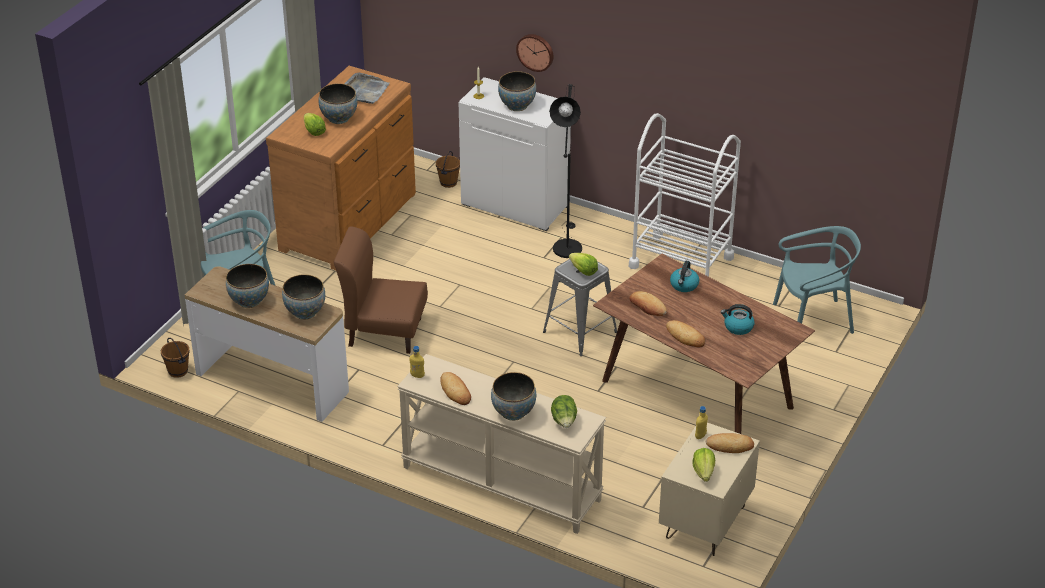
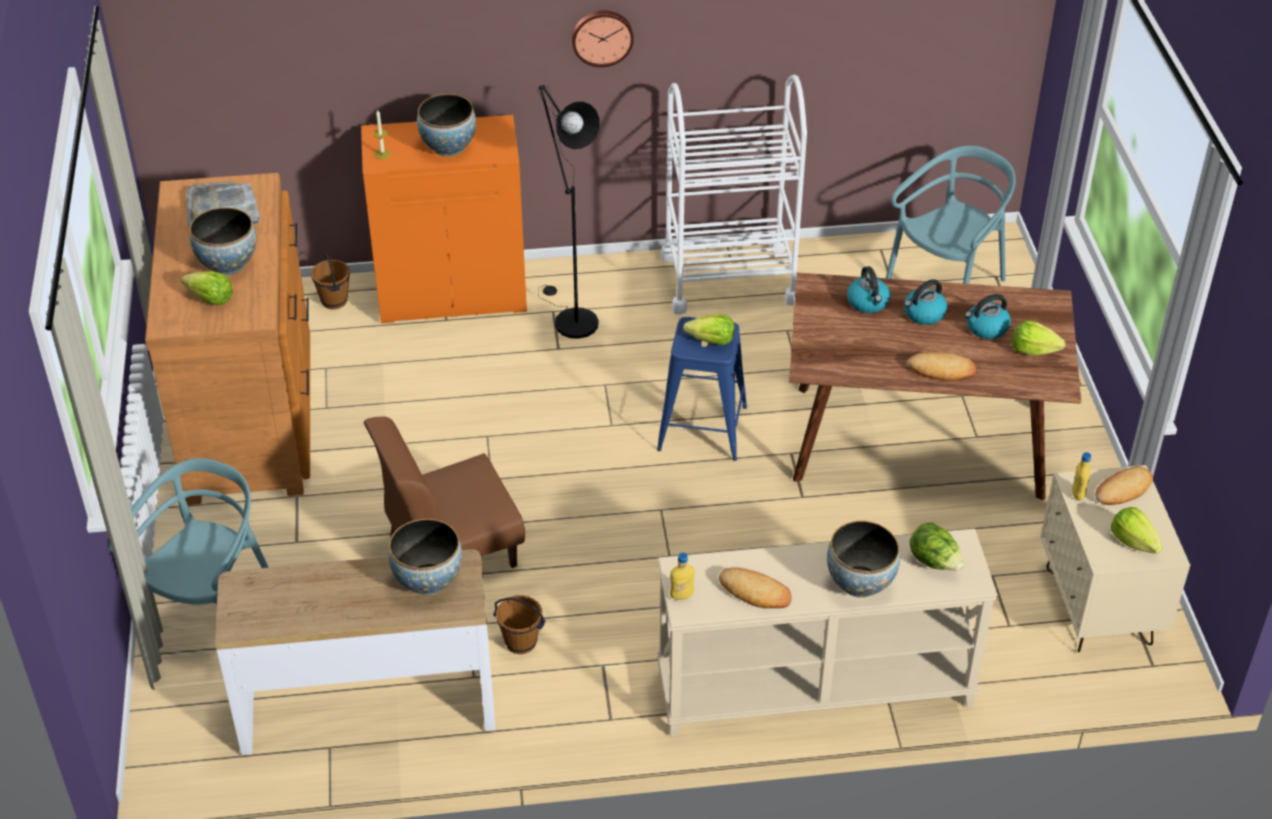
camera: 35 degrees left, 5 degrees up
brown bucket [161,338,190,378] -> brown bucket moved to [493,595,545,654]
bowl [226,264,269,308] -> none
white cabinet [458,77,571,231] -> orange cabinet [361,115,527,323]
wall clock [516,34,554,72] -> wall clock moved to [572,11,634,67]
grey stool [543,259,617,356] -> blue stool [657,317,747,461]
bread [630,291,667,316] -> none
none -> kettle [904,279,947,325]
none -> lettuce [1012,321,1065,355]

